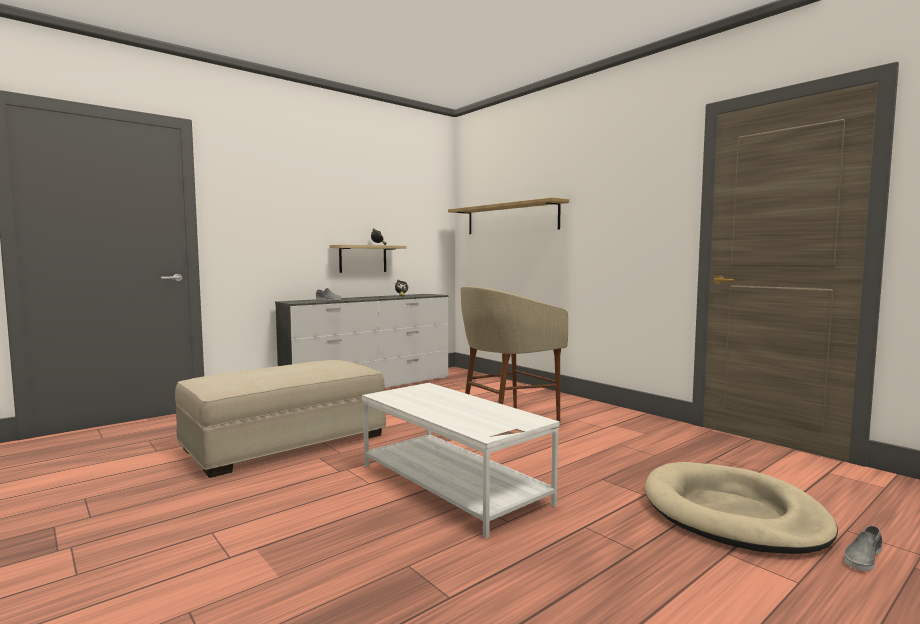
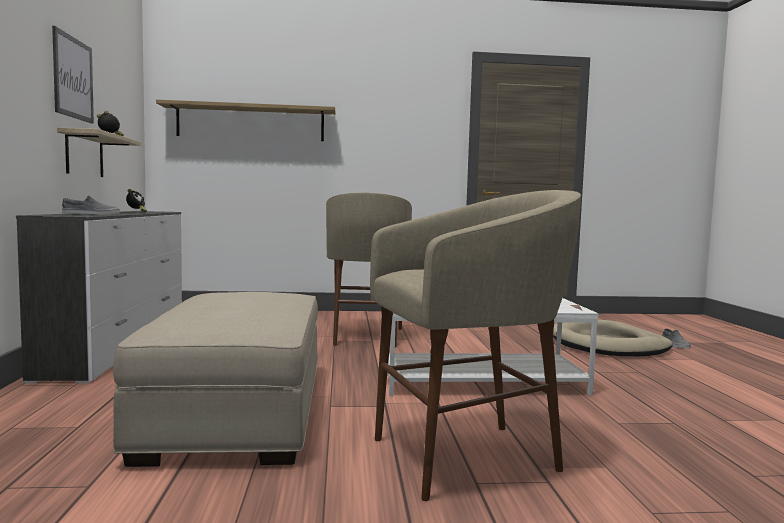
camera: 55 degrees left, 0 degrees up
none -> picture [52,26,94,124]
none -> beige stool [370,190,581,501]

